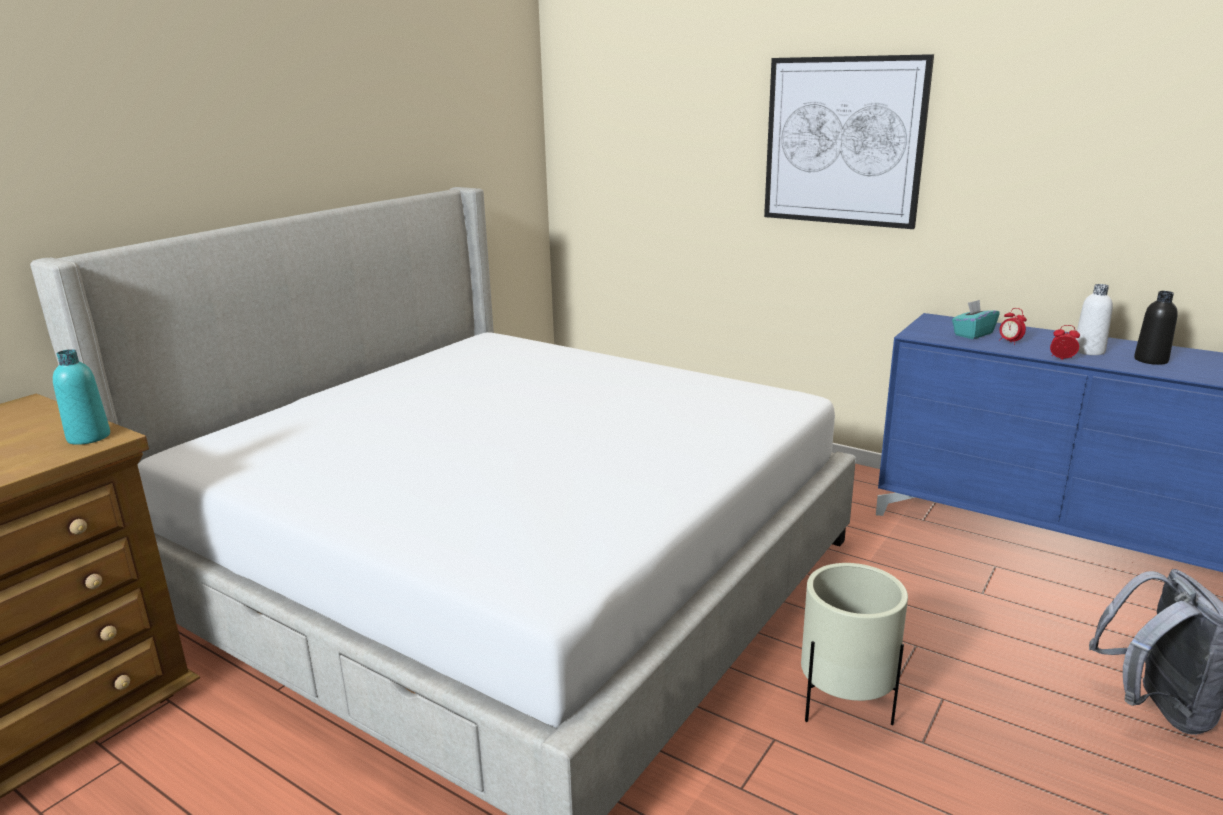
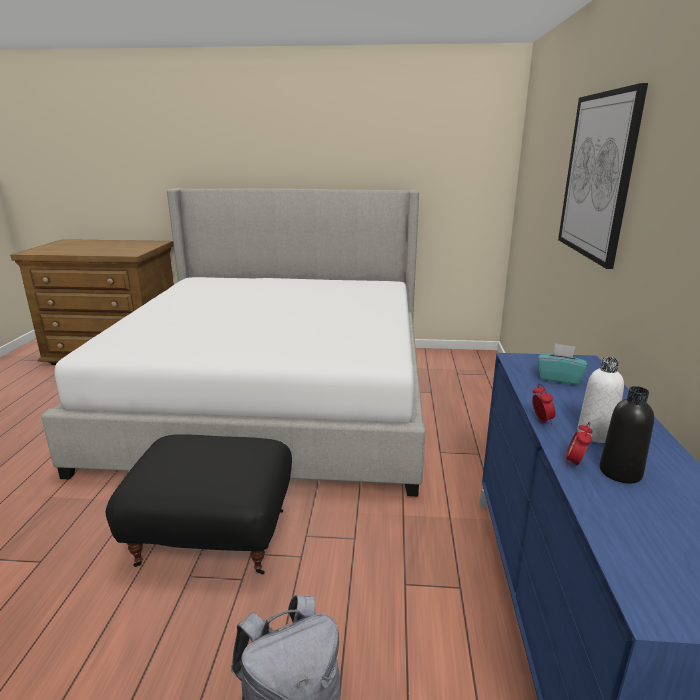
camera: 60 degrees right, 0 degrees up
turquoise bottle [53,349,110,445] -> none
beige planter [801,563,908,725] -> black ottoman [106,434,292,575]
alarm clock [999,308,1027,345] -> alarm clock moved to [566,422,592,467]

